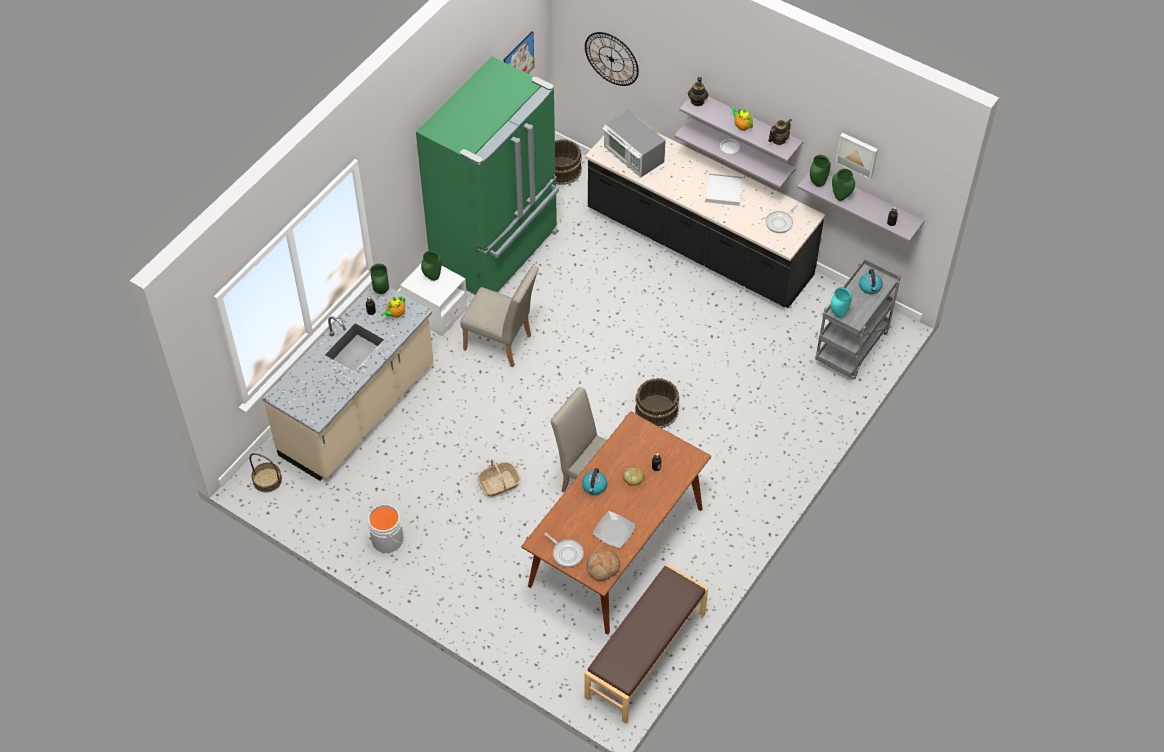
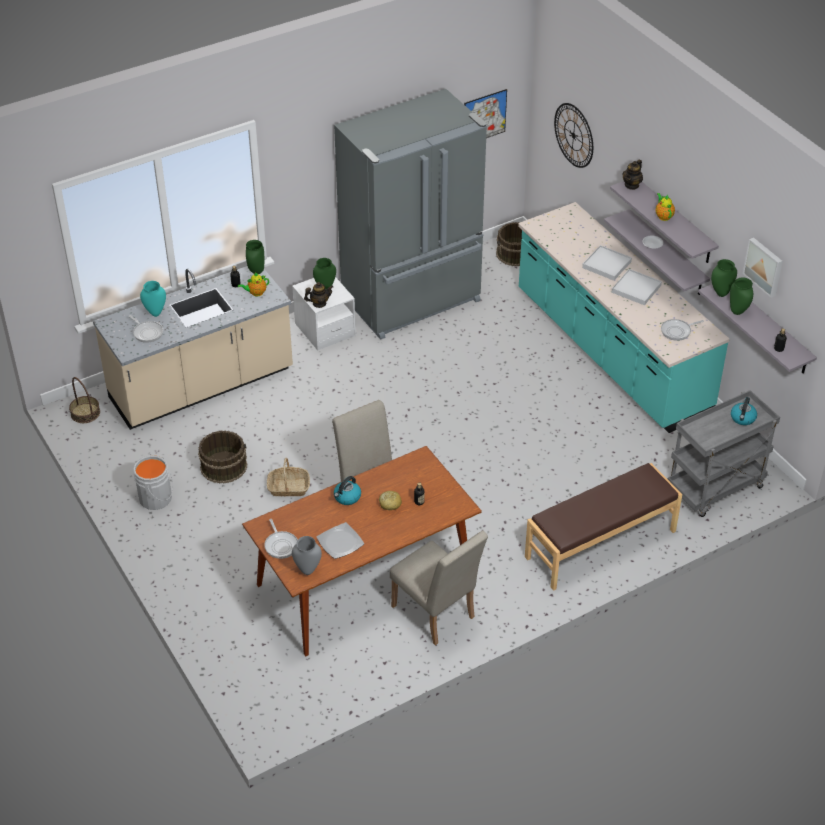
camera: 25 degrees right, 10 degrees down
green fridge [416,56,559,295] -> grey fridge [334,89,487,340]
beige chair [460,265,539,367] -> beige chair moved to [390,531,488,645]
brown bench [584,564,708,724] -> brown bench moved to [525,463,682,591]
black counter [585,132,825,308] -> turquoise counter [518,202,729,433]
bread [586,550,621,581] -> grey vase [292,536,322,575]
microwave [603,110,666,178] -> none
brown bucket [635,378,679,428] -> brown bucket moved to [198,430,248,484]
teapot [768,119,791,145] -> teapot moved to [304,282,333,308]
turquoise vase [830,287,852,318] -> turquoise vase moved to [140,281,166,317]
none -> frying pan [129,315,163,343]
none -> white tray [582,245,632,281]

